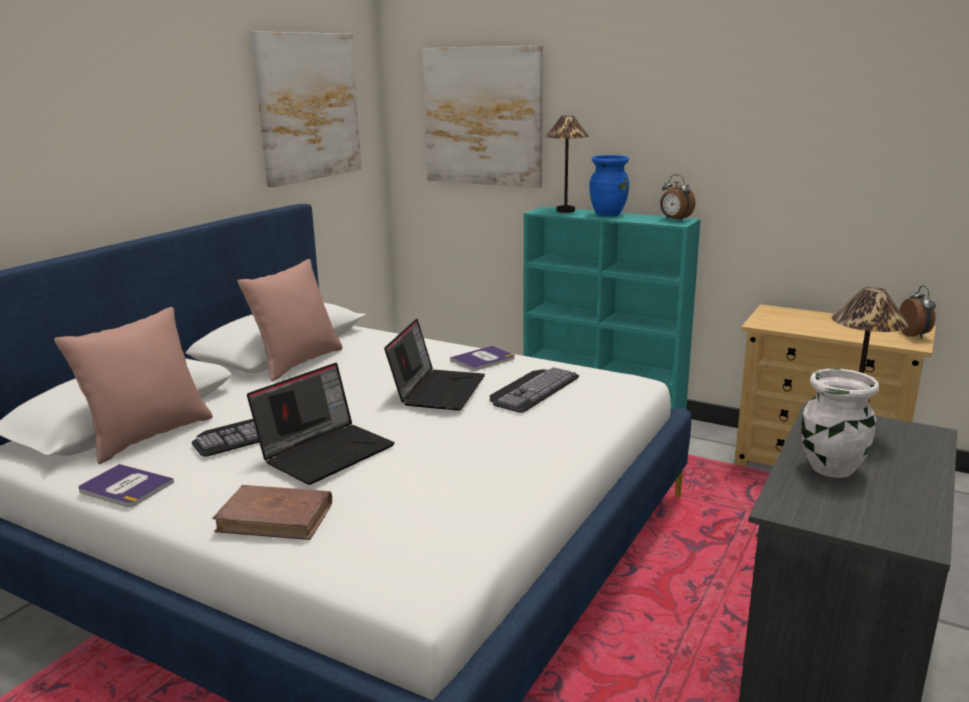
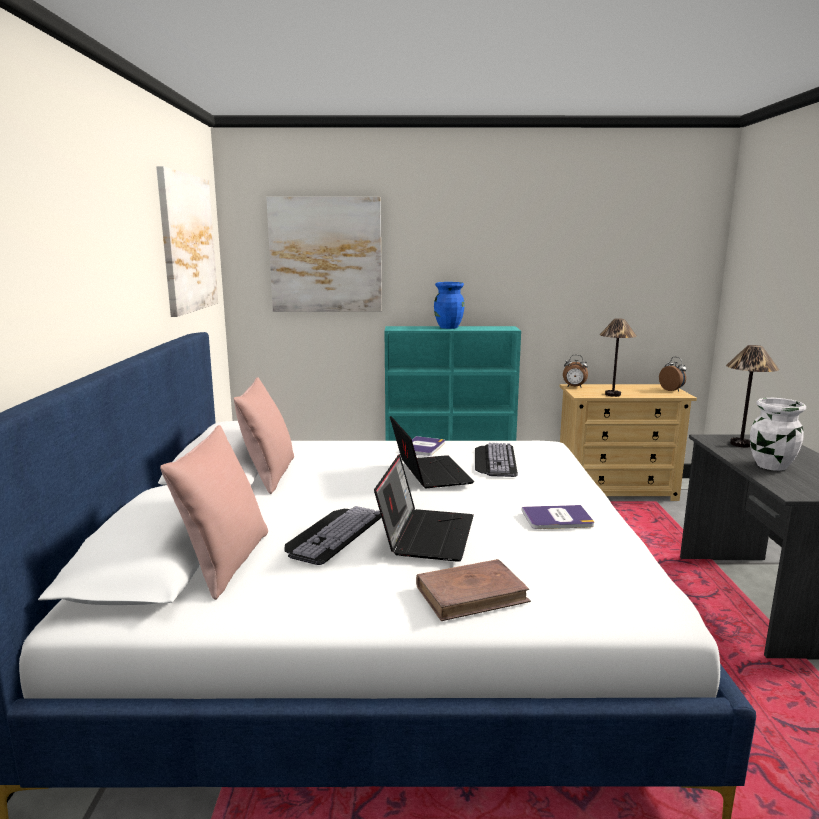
camera: 30 degrees left, 5 degrees down
book [78,464,174,507] -> book moved to [522,505,594,529]
table lamp [545,115,589,212] -> table lamp moved to [600,318,637,397]
alarm clock [660,174,695,221] -> alarm clock moved to [563,355,588,387]

